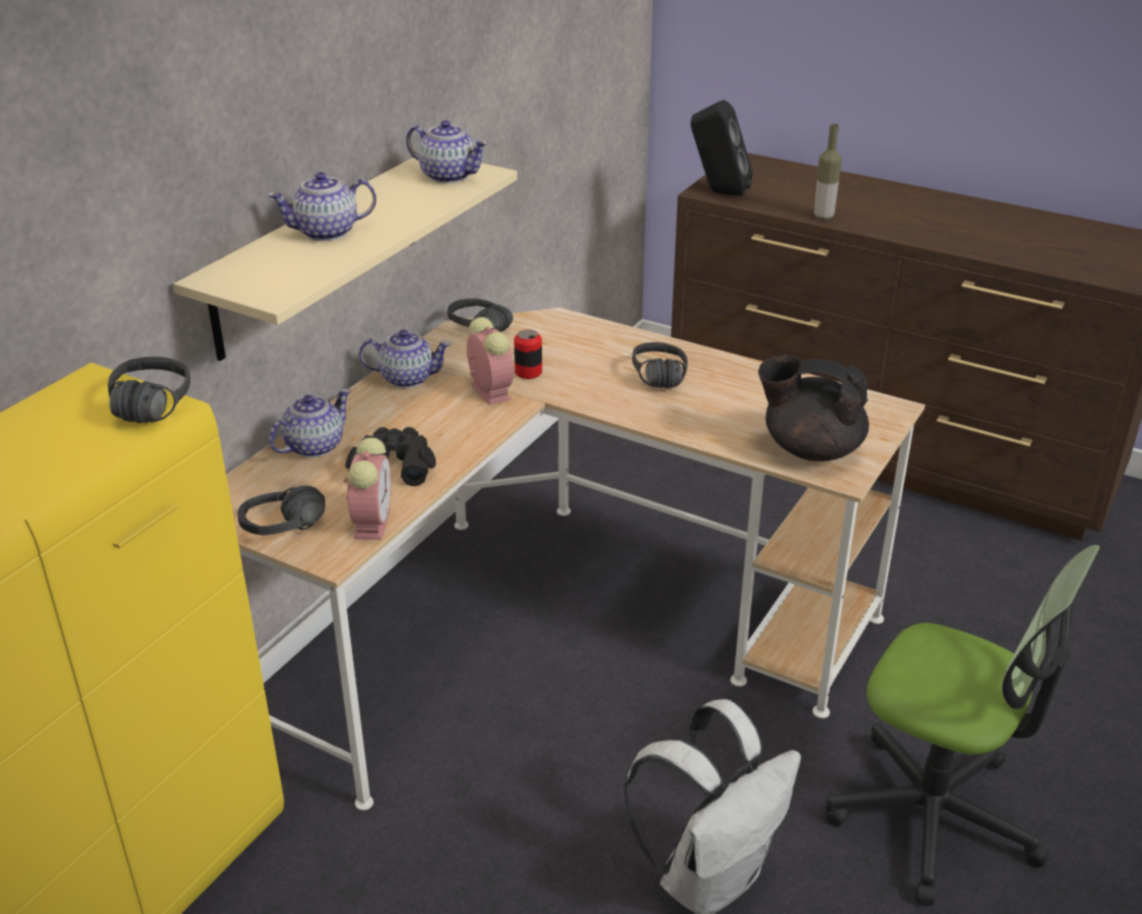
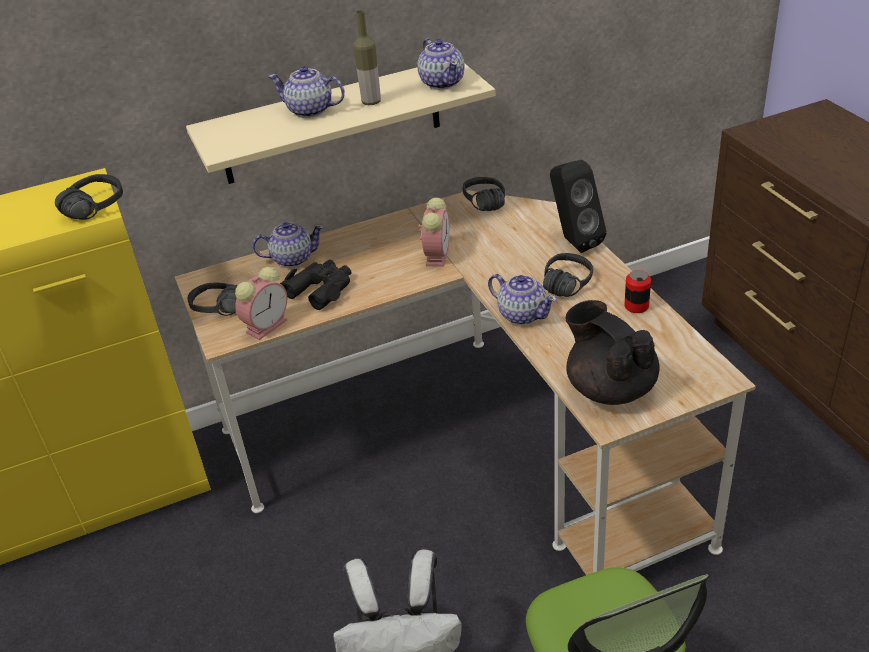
camera: 40 degrees right, 5 degrees up
teapot [359,330,451,388] -> teapot moved to [488,274,557,325]
can [514,329,542,379] -> can moved to [624,270,651,313]
black speaker [691,100,753,196] -> black speaker moved to [550,160,606,253]
bottle [814,124,842,220] -> bottle moved to [353,10,381,105]

